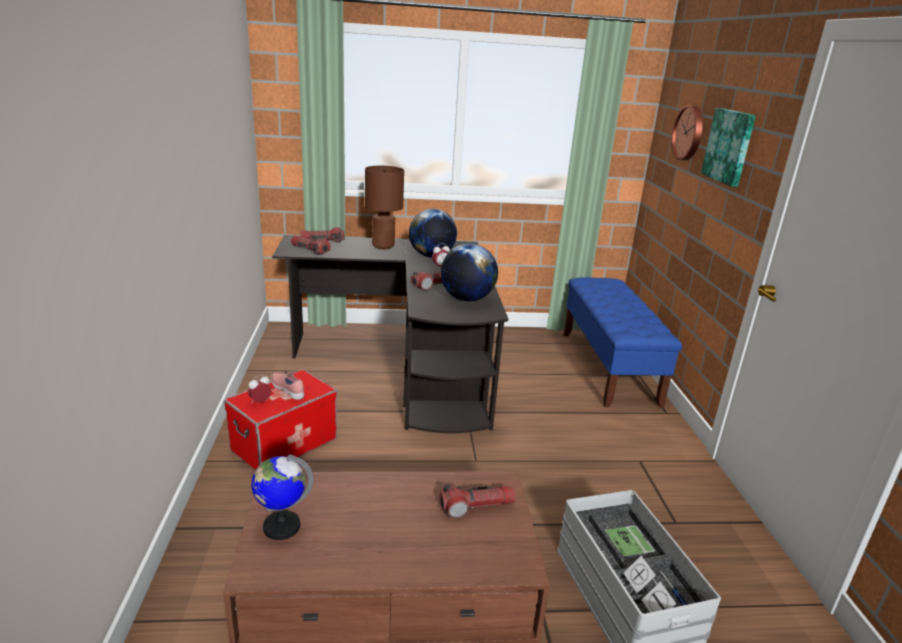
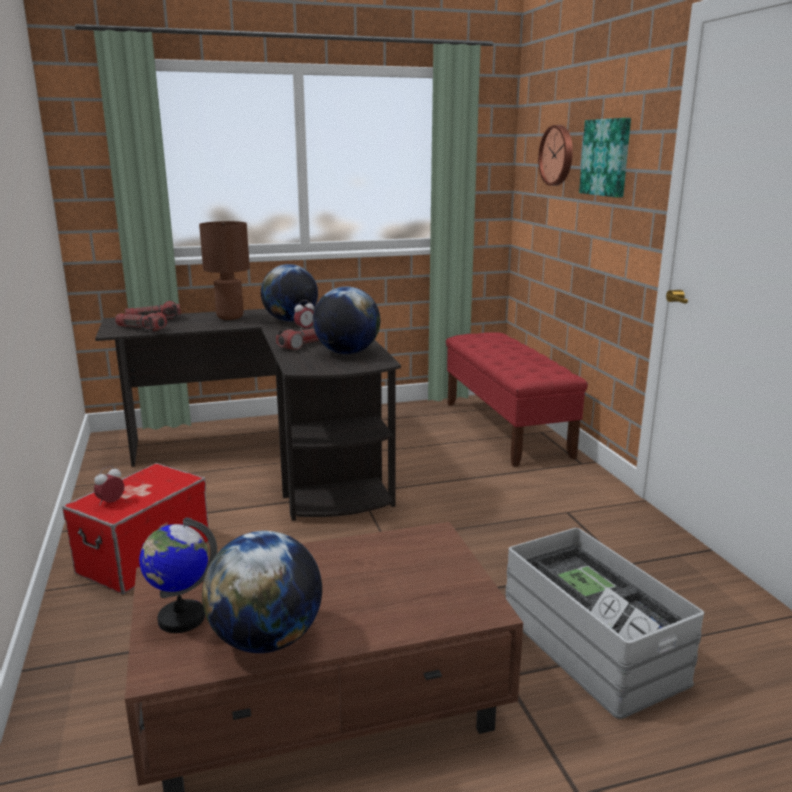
camera: 10 degrees left, 5 degrees down
pink shoe [271,372,304,400] -> none
flashlight [439,485,516,519] -> none
blue bench [564,277,682,408] -> red bench [446,332,588,467]
none -> globe [202,531,322,653]

